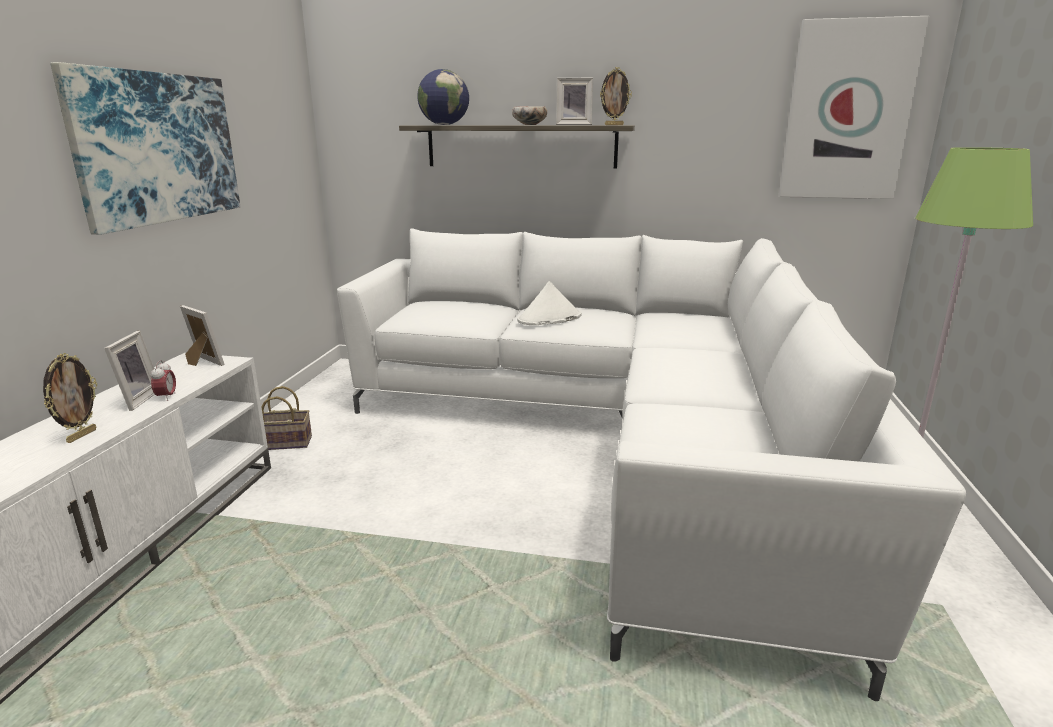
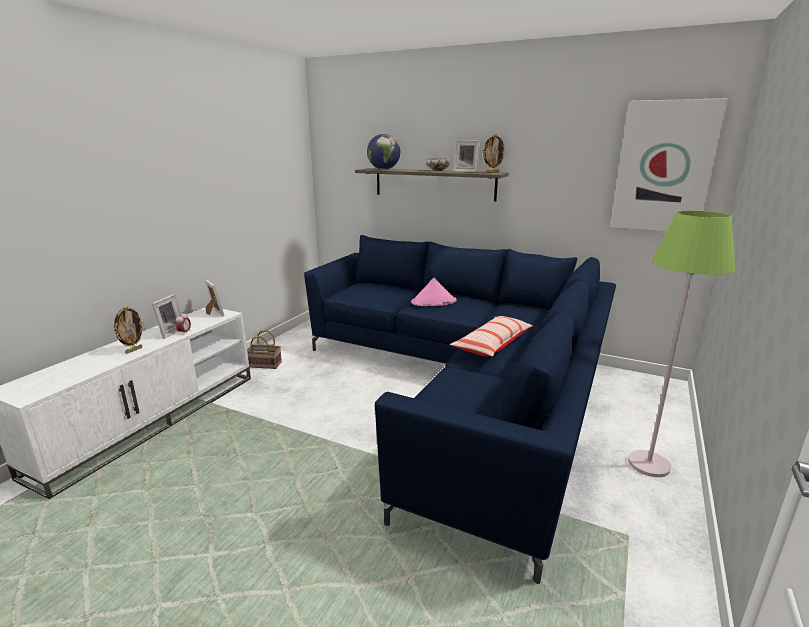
camera: 15 degrees right, 0 degrees up
picture [50,62,240,235] -> none
white sofa [337,228,966,701] -> blue sofa [304,235,616,584]
white hat [517,281,582,325] -> pink hat [411,277,457,306]
none -> pillow [450,316,533,357]

